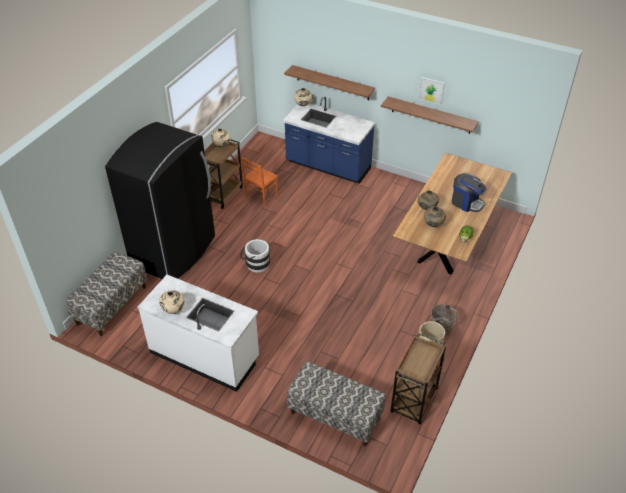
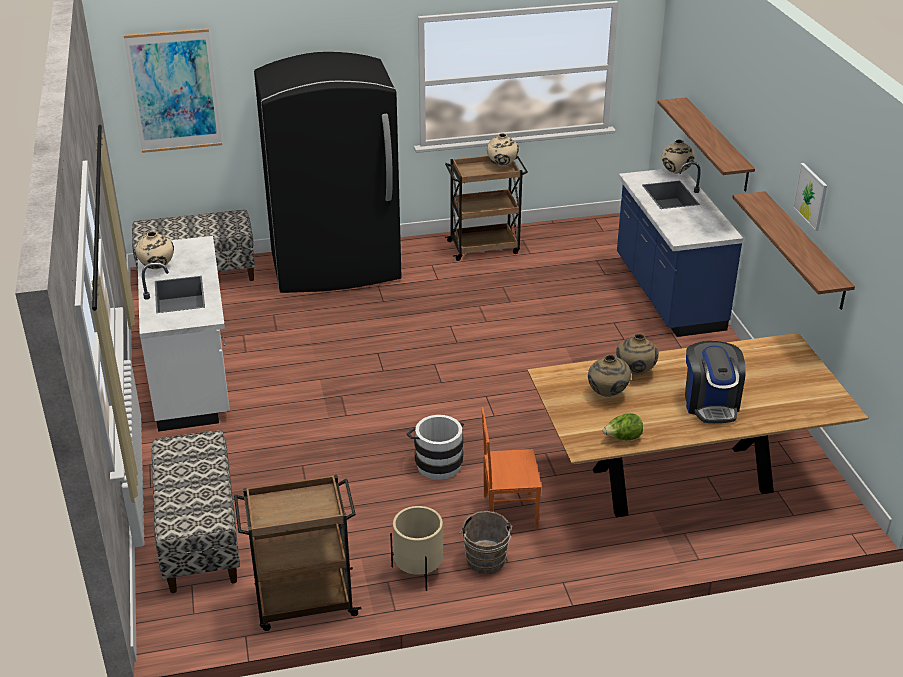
camera: 50 degrees right, 10 degrees down
white bucket [240,239,270,272] -> white bucket moved to [407,415,464,480]
orange chair [242,158,278,206] -> orange chair moved to [482,407,542,530]
none -> picture [124,28,222,153]

